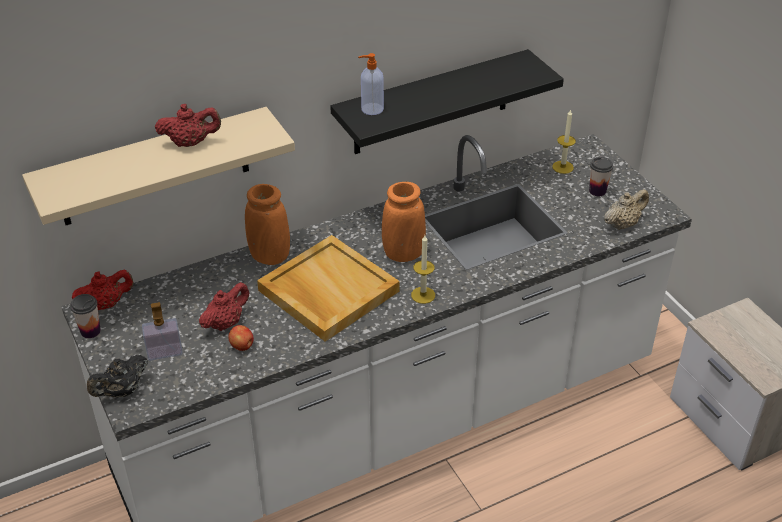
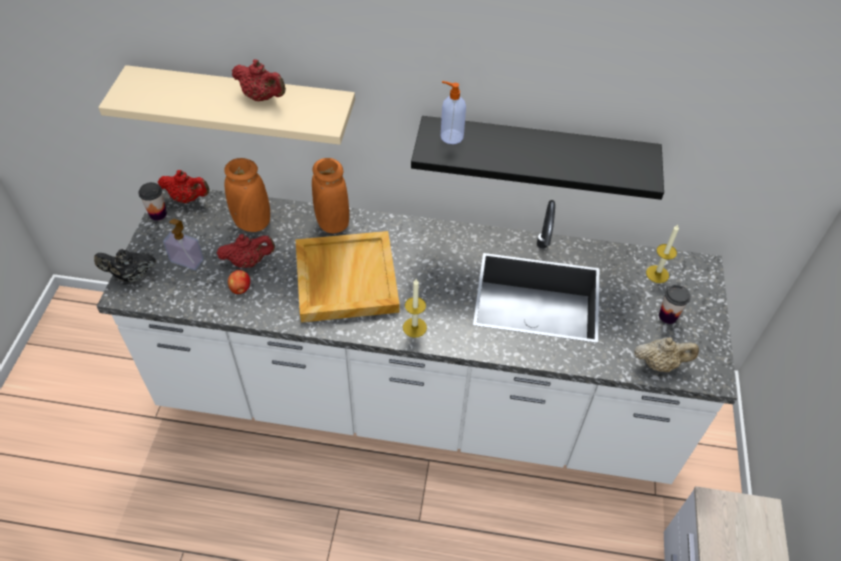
camera: 35 degrees right, 10 degrees up
orange vase [382,182,426,262] -> orange vase moved to [224,158,270,232]

